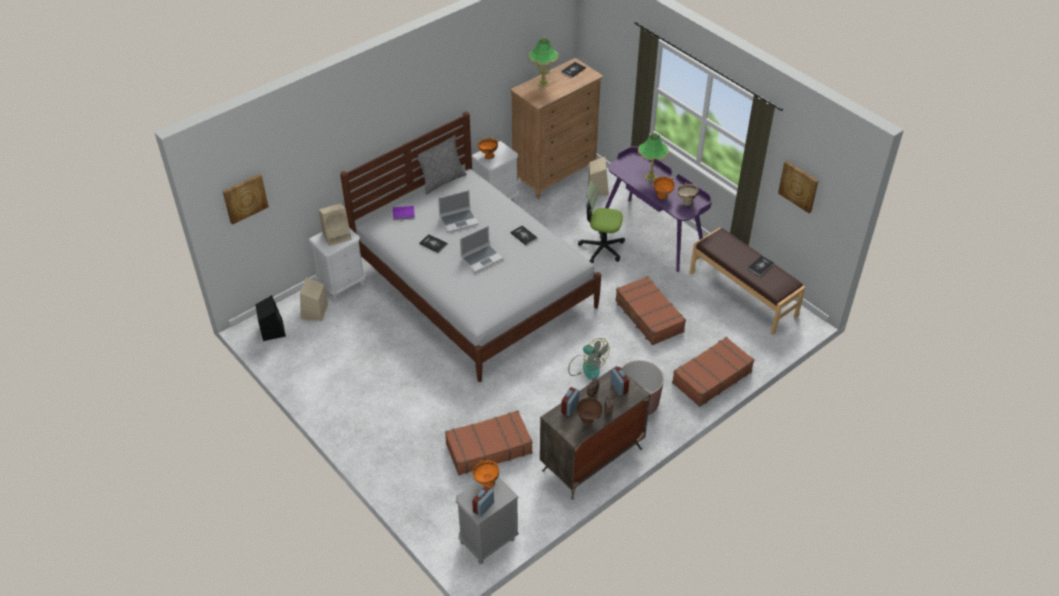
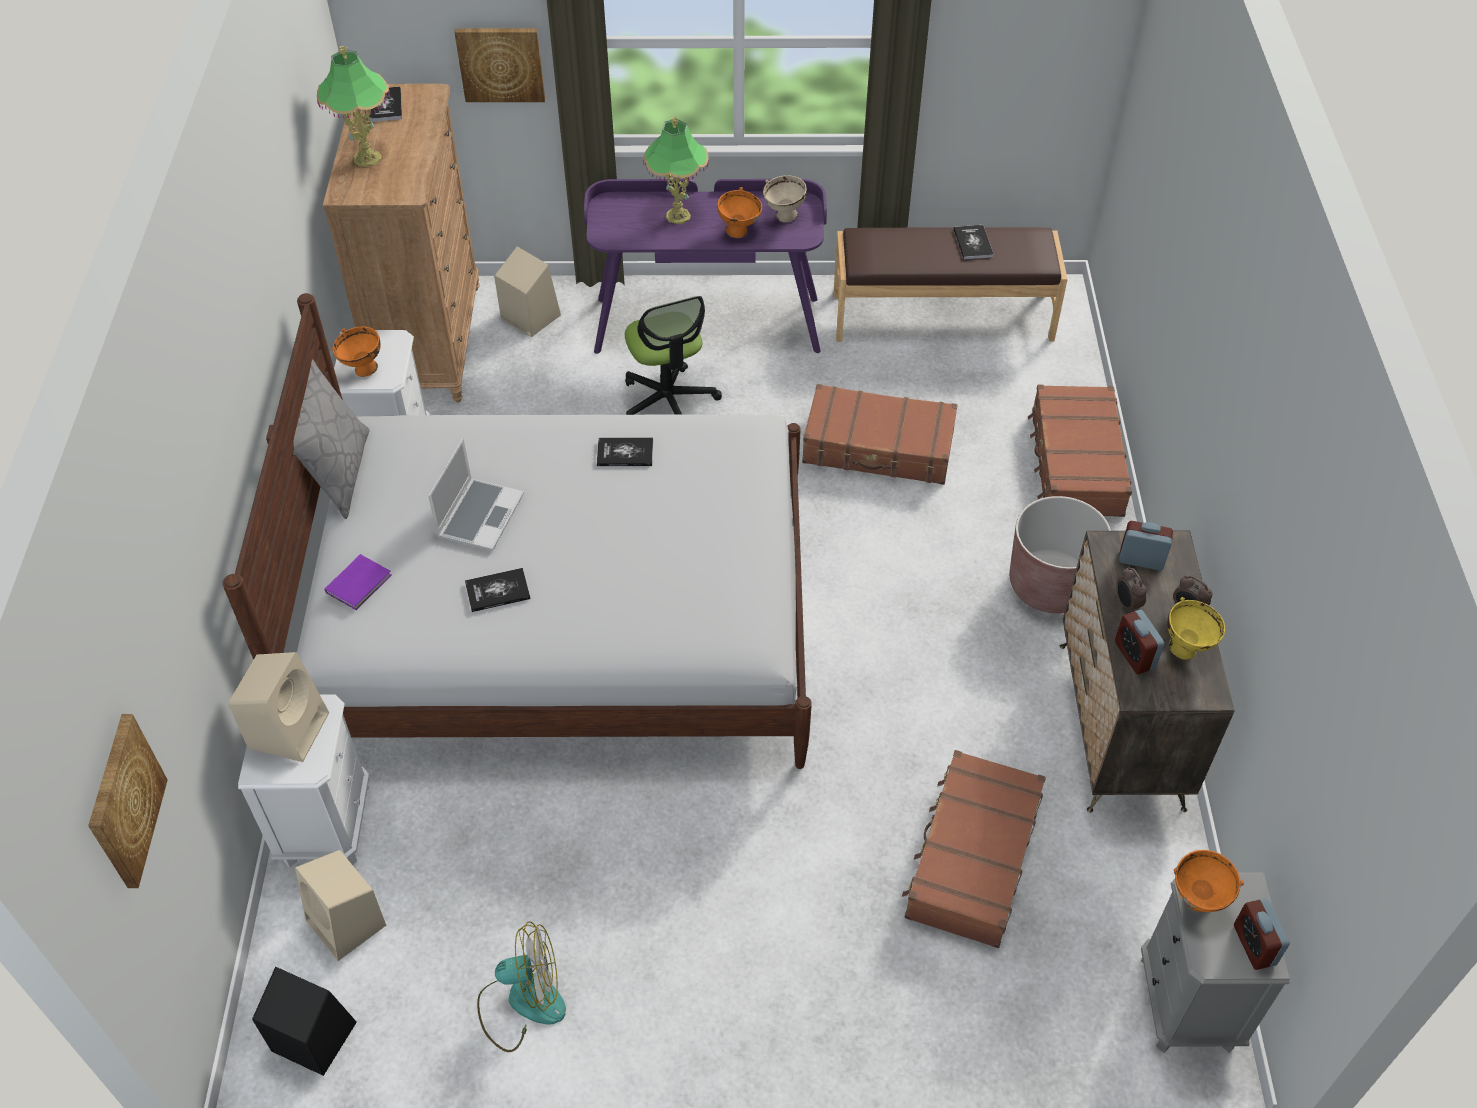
camera: 50 degrees left, 5 degrees up
laptop [460,225,503,273] -> none
fan [568,338,609,380] -> fan moved to [477,921,566,1052]
brown bowl [577,397,603,425] -> yellow bowl [1167,597,1225,659]
office chair [578,181,625,264] -> office chair turned 75 degrees counterclockwise [625,296,722,415]
picture [778,161,818,213] -> picture moved to [454,28,545,102]

